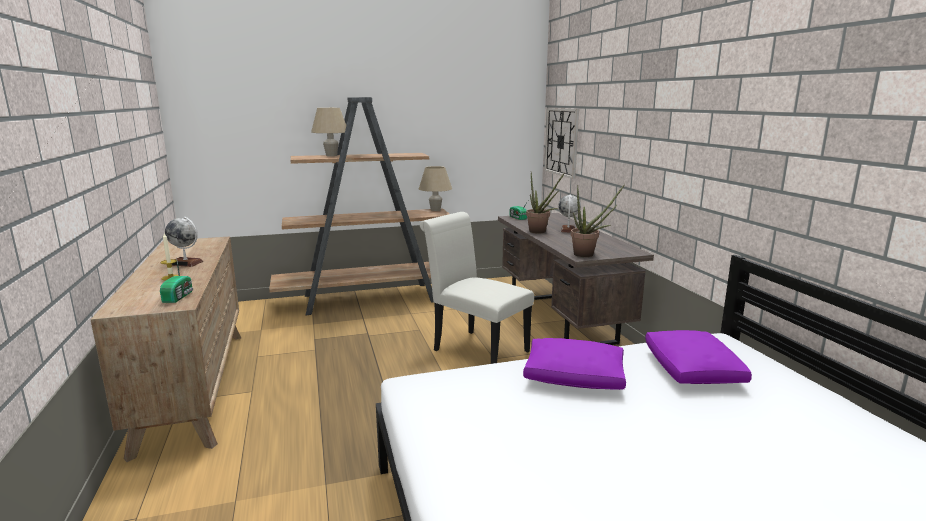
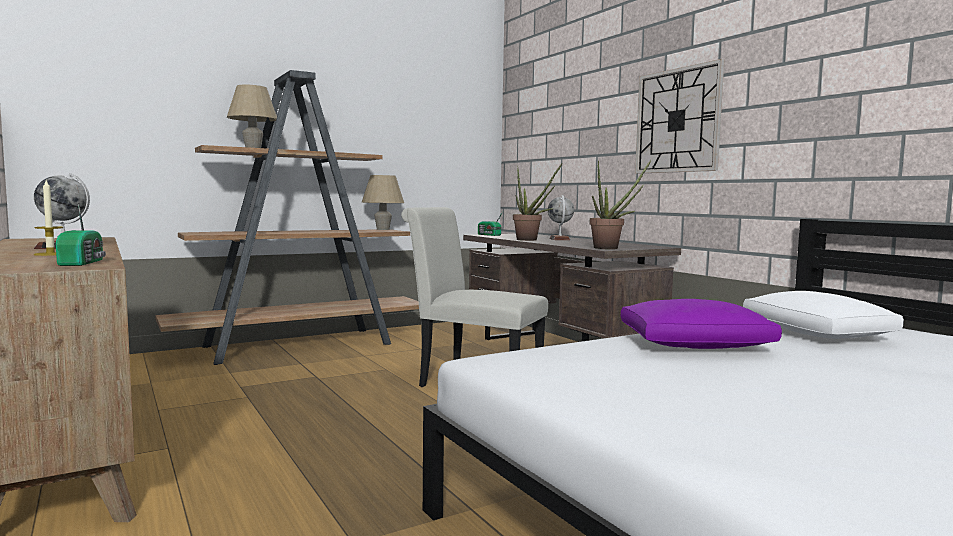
camera: 15 degrees left, 10 degrees down
wall clock [544,108,579,179] -> wall clock moved to [635,59,724,174]
purple pillow [645,330,752,384] -> white pillow [743,291,904,339]

